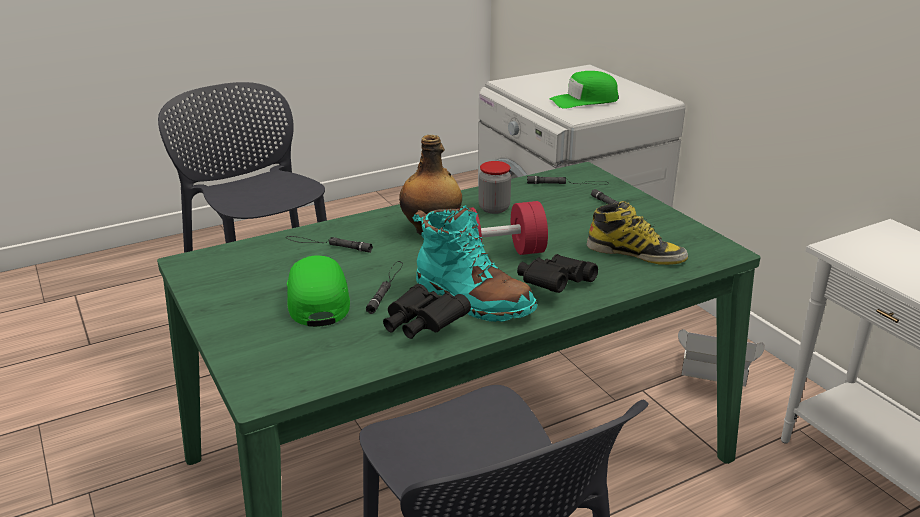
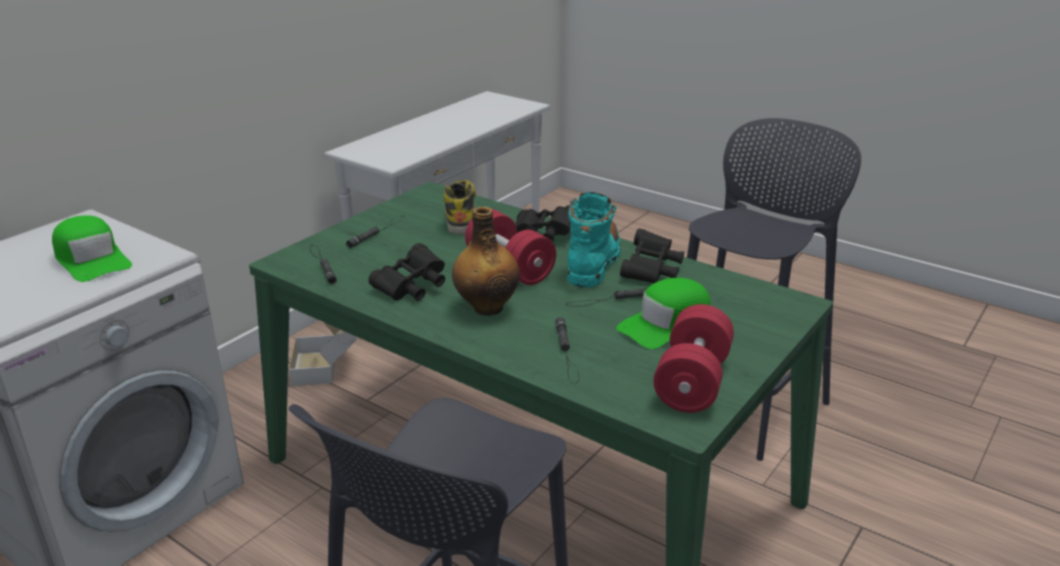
camera: 115 degrees left, 0 degrees up
jar [478,161,511,214] -> black binoculars [368,243,445,301]
none -> red dumbbell [653,304,734,413]

